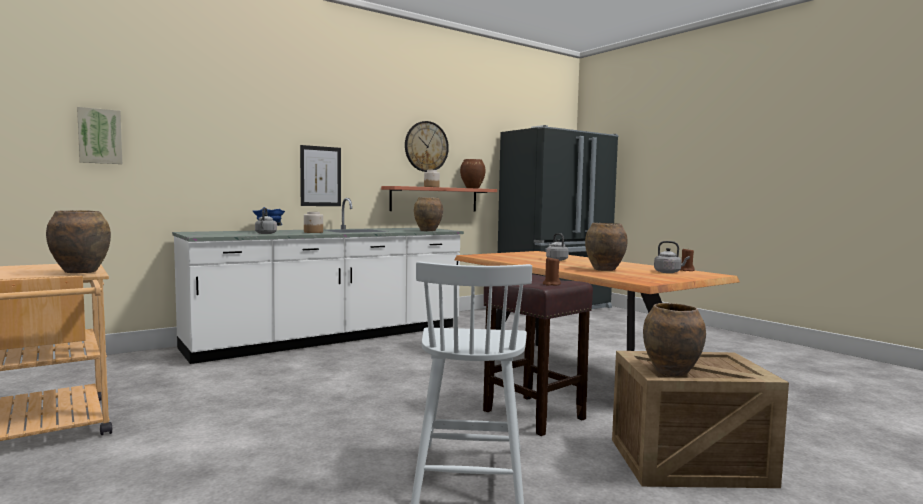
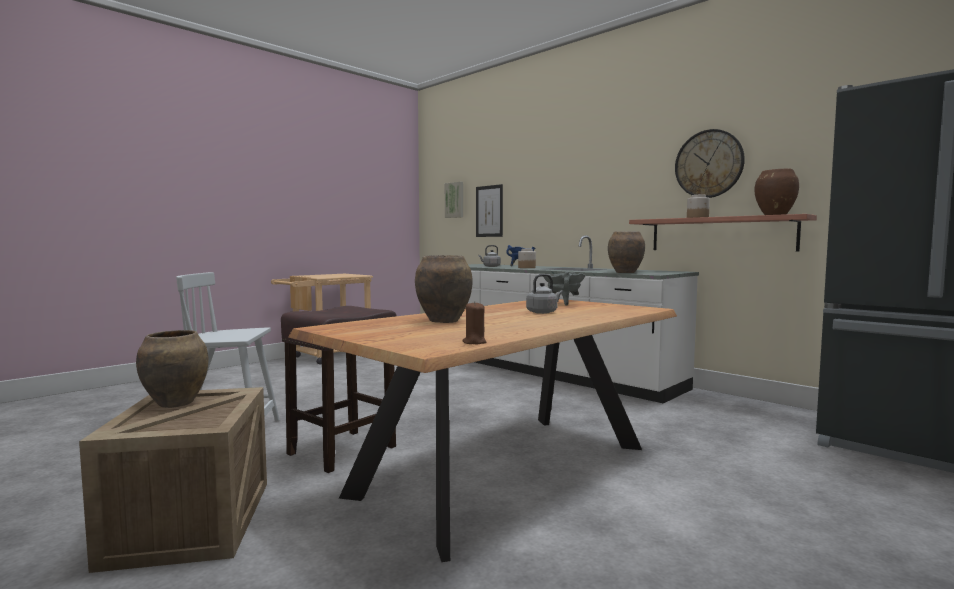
camera: 80 degrees right, 0 degrees up
brown vase [46,210,111,273] -> none
picture [300,145,341,206] -> picture moved to [476,184,503,237]
brown candle [543,256,561,286] -> none
grey kettle [654,241,690,273] -> none
none -> grey cooking pot [543,271,586,306]

